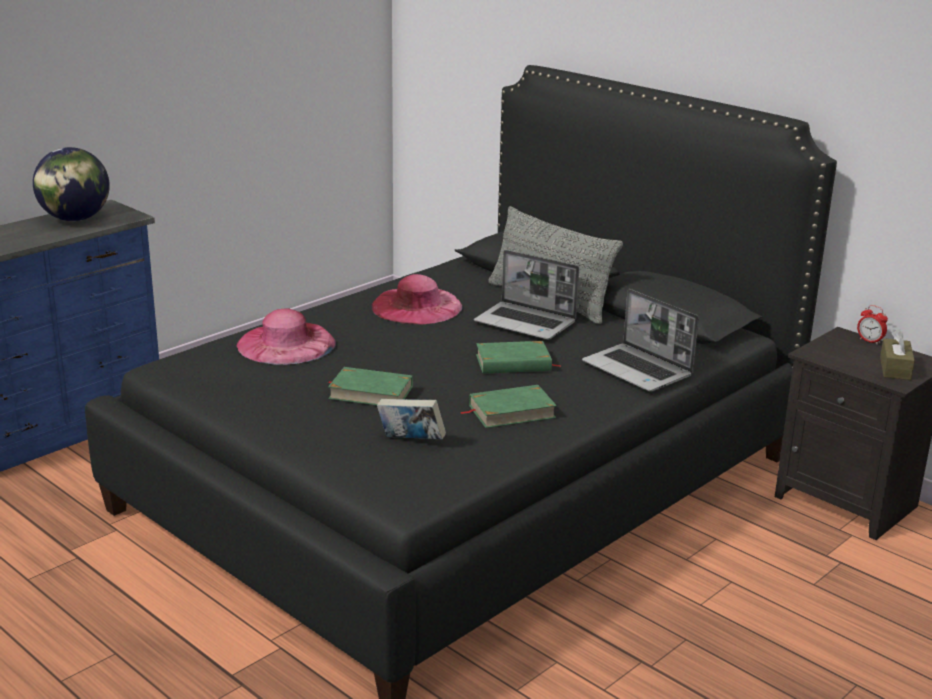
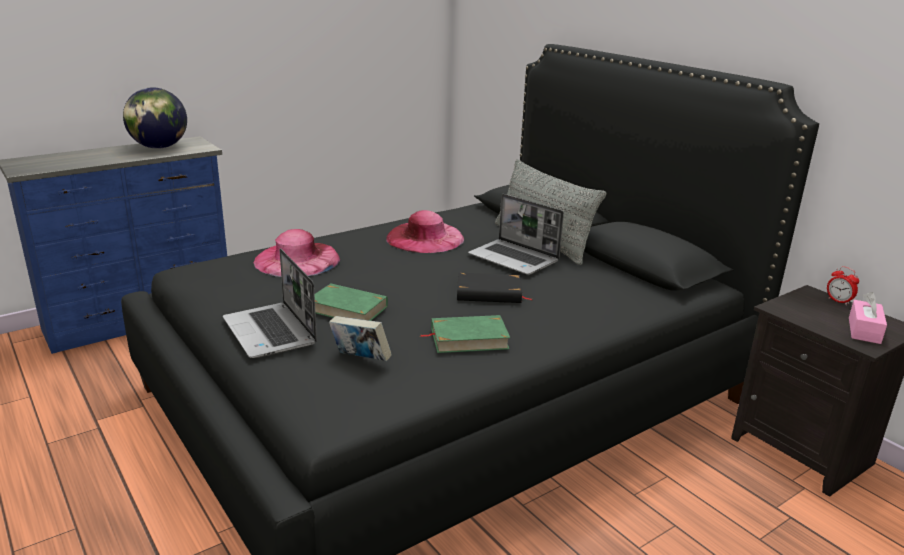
camera: 10 degrees right, 0 degrees up
green book [476,341,562,374] -> black book [457,273,532,303]
laptop [582,289,699,391] -> laptop moved to [223,248,317,358]
brown tissue box [880,329,915,380] -> pink tissue box [849,292,887,344]

